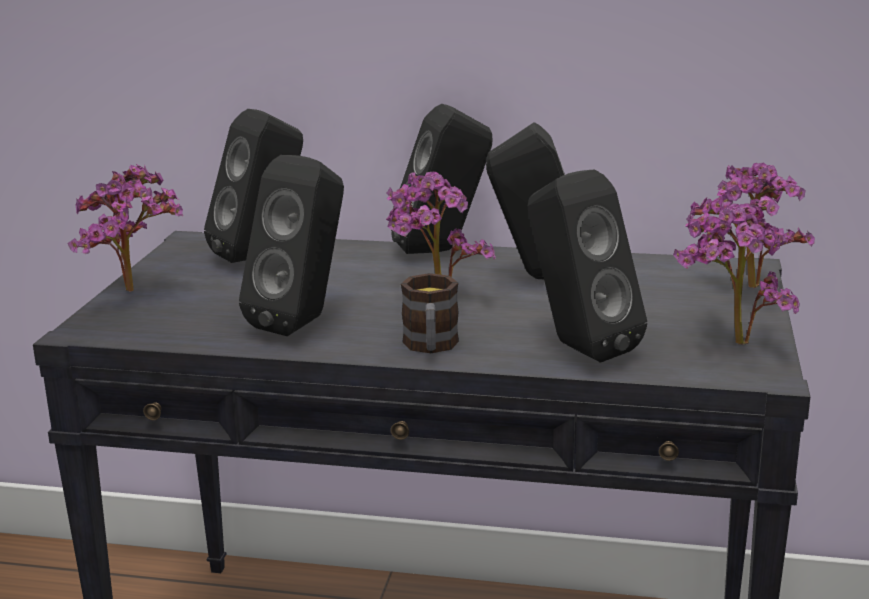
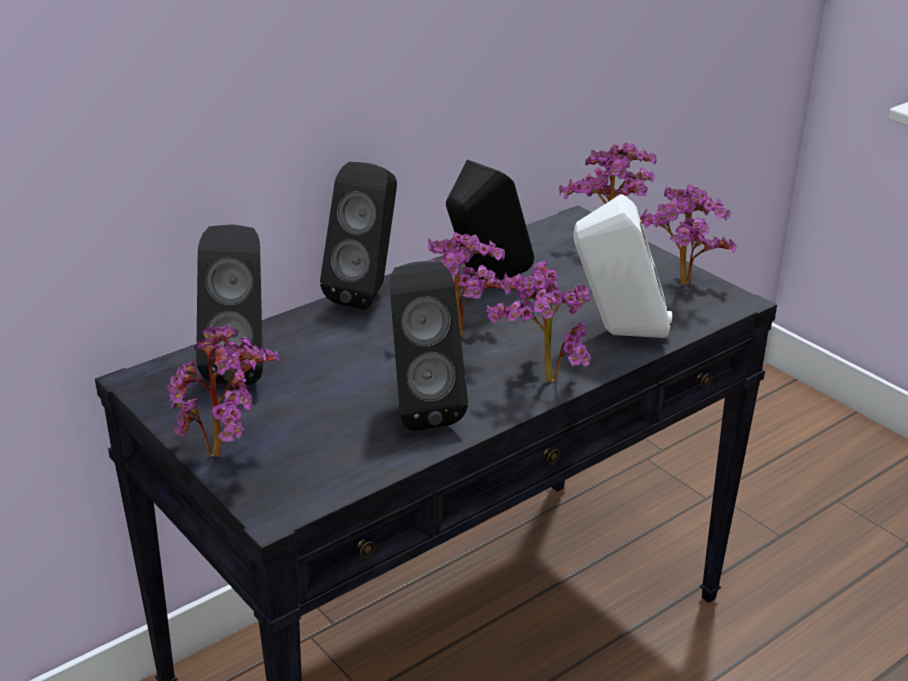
camera: 50 degrees left, 10 degrees up
mug [401,273,459,353] -> potted plant [486,261,591,383]
black speaker [527,169,647,363] -> white speaker [573,194,672,338]

